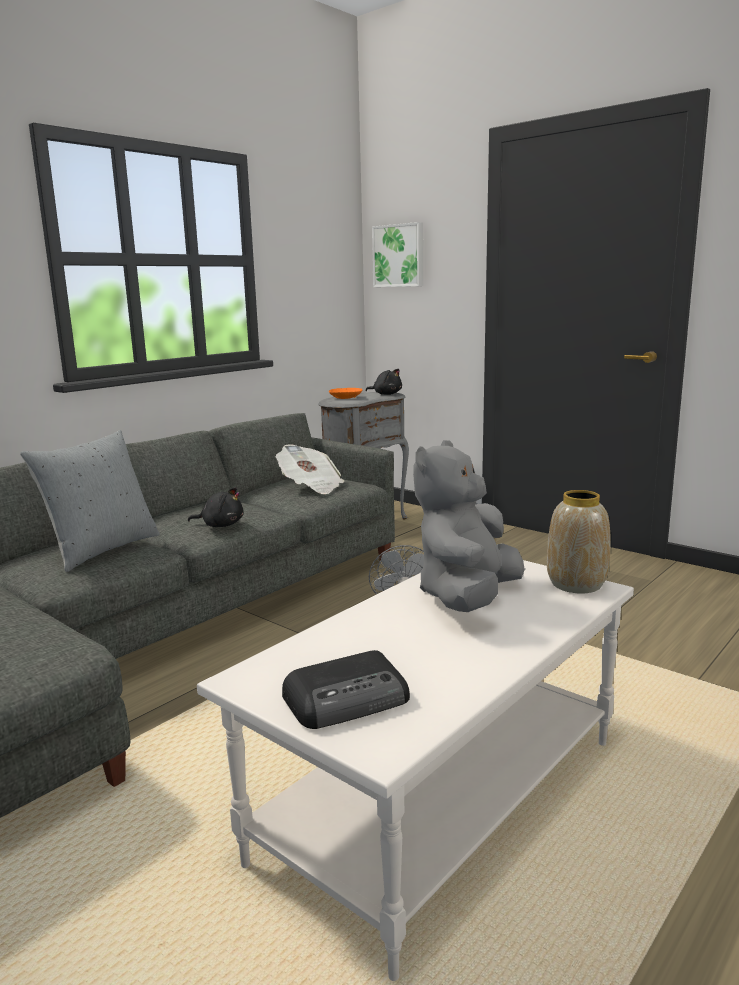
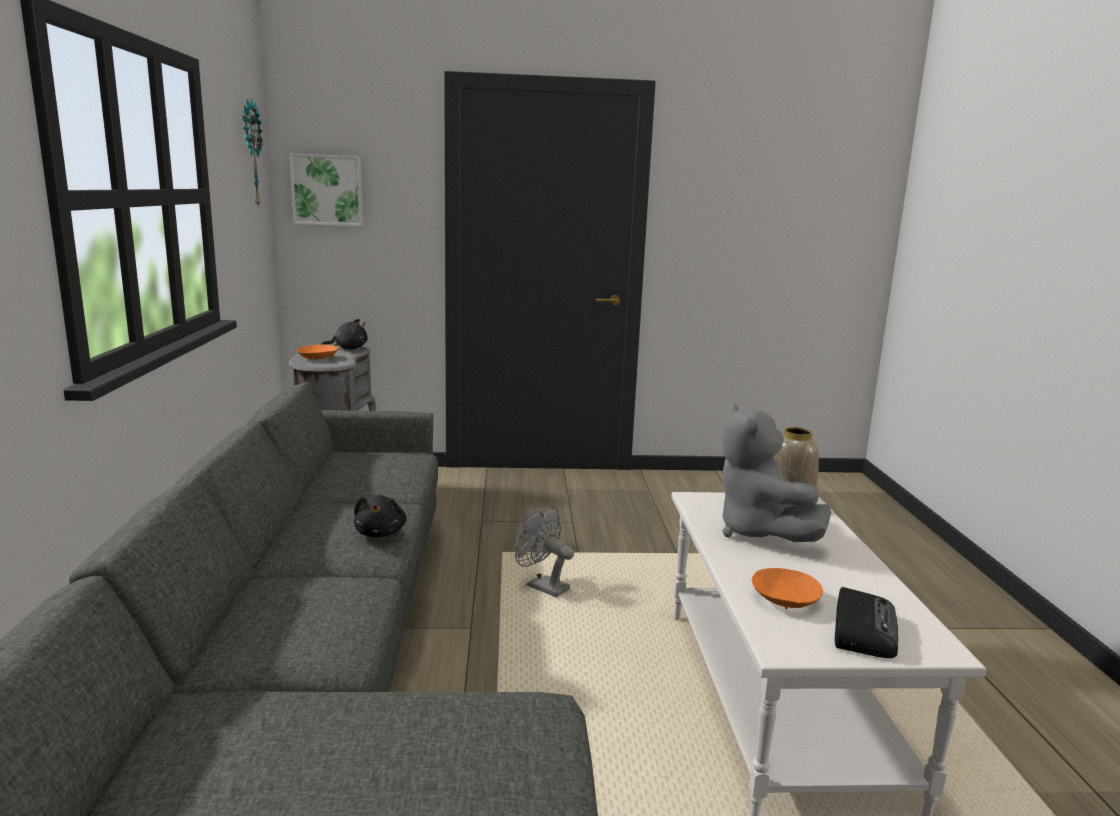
camera: 45 degrees left, 0 degrees up
grey pillow [20,430,160,572] -> none
black plush toy [188,487,244,527] -> black plush toy turned 120 degrees clockwise [354,495,407,538]
newspaper [276,444,344,494] -> none
none -> wall clock [243,99,263,208]
none -> orange bowl [752,568,823,609]

